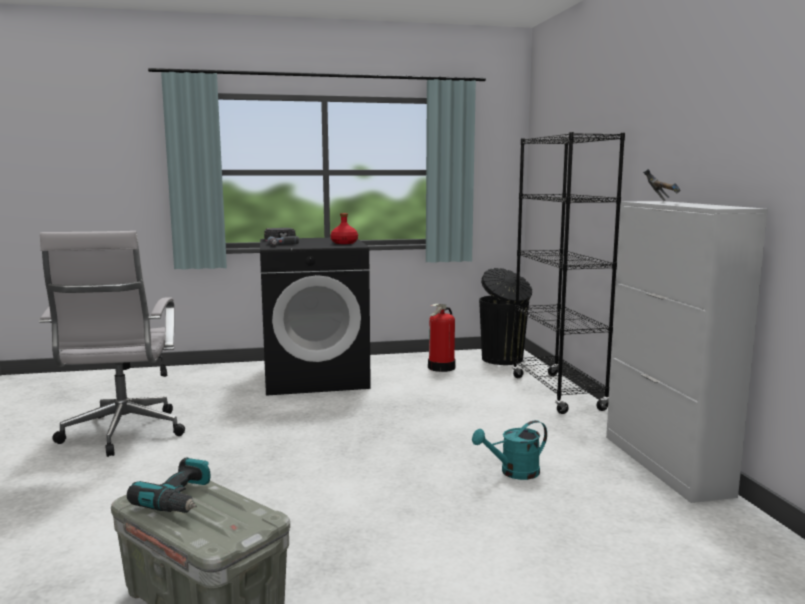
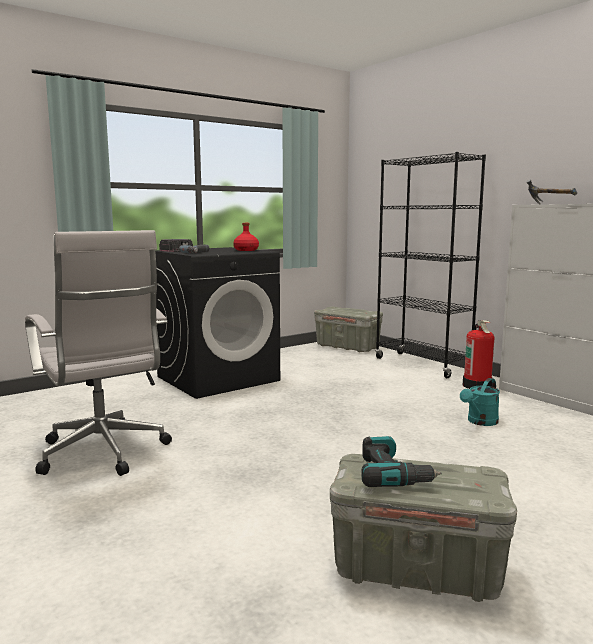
camera: 25 degrees left, 0 degrees up
fire extinguisher [428,304,456,372] -> fire extinguisher moved to [463,320,494,389]
black trash can [479,268,532,365] -> grey storage box [314,306,383,352]

